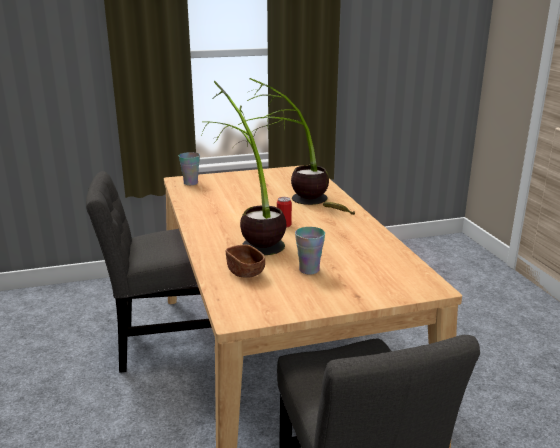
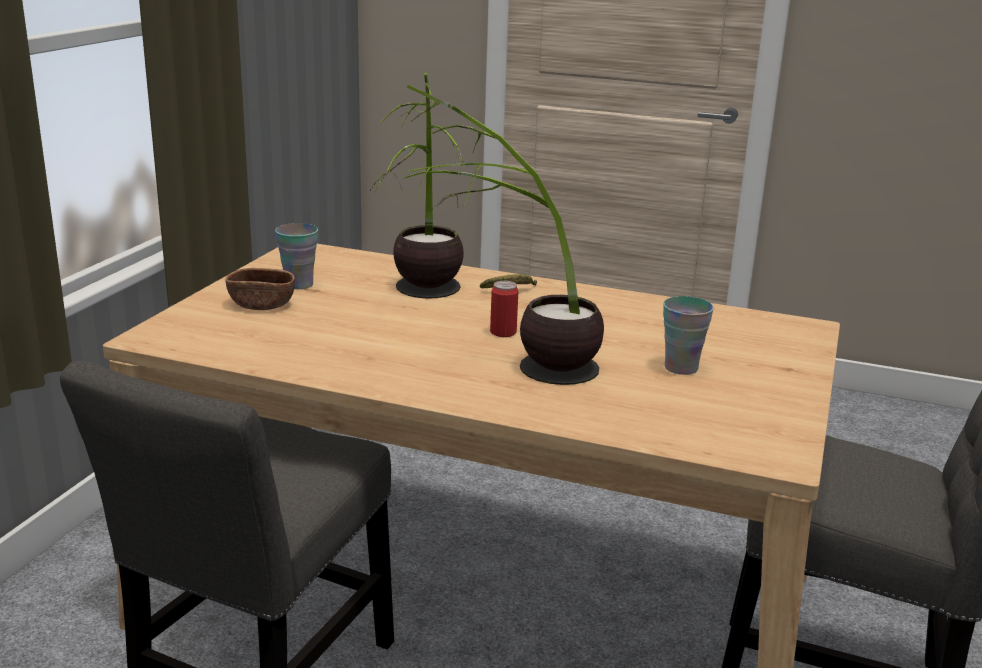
camera: 55 degrees left, 0 degrees up
cup [179,152,200,185] -> cup moved to [275,223,318,289]
brown bowl [226,245,265,278] -> brown bowl moved to [225,268,295,310]

